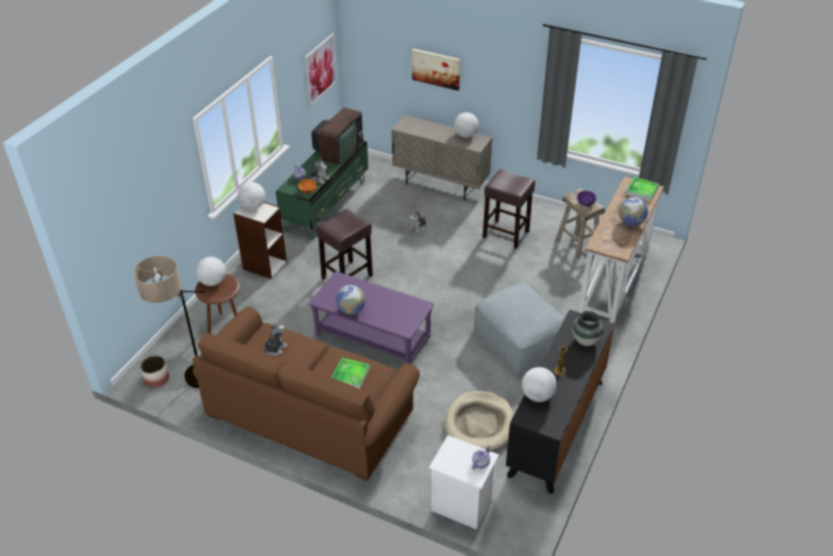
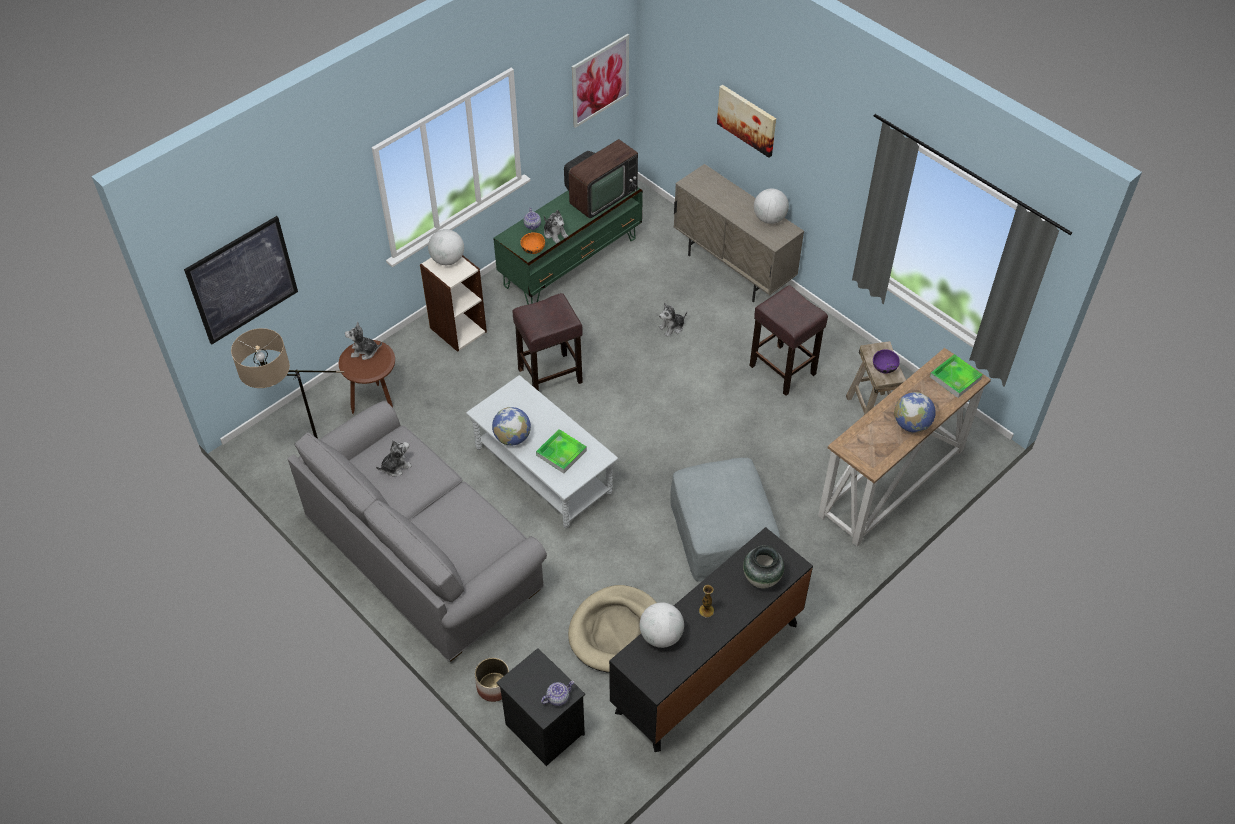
camera: 20 degrees right, 10 degrees up
planter [140,356,169,388] -> planter moved to [475,658,509,702]
brown sofa [192,307,420,481] -> grey sofa [288,401,547,662]
globe [196,257,226,286] -> plush toy [345,322,382,360]
purple coffee table [308,271,435,364] -> grey coffee table [466,375,618,528]
tray [332,358,370,389] -> tray moved to [536,429,587,473]
white nightstand [429,435,499,530] -> black nightstand [496,648,585,766]
none -> picture [184,216,298,345]

